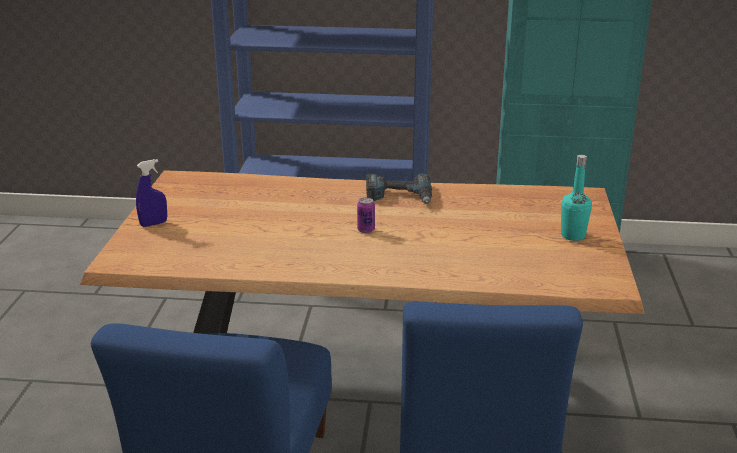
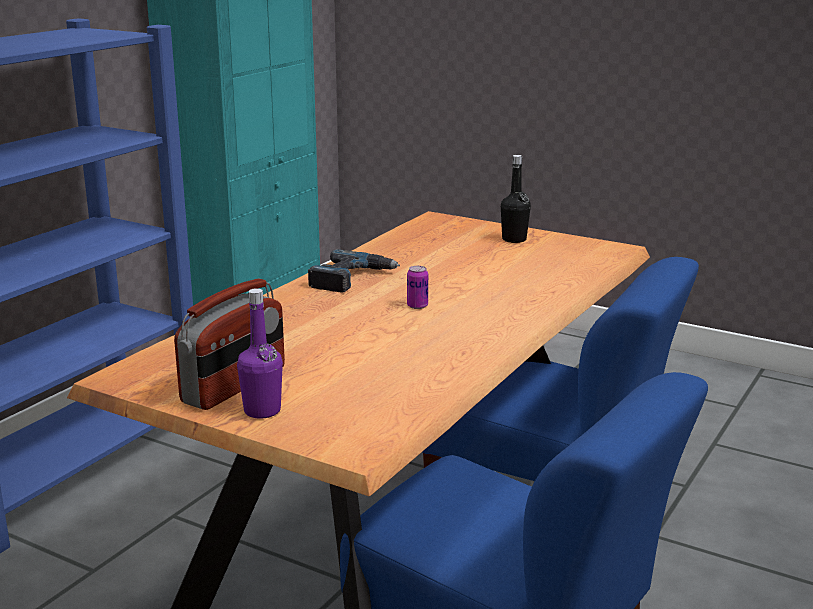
camera: 65 degrees left, 5 degrees down
blue spray bottle [136,159,167,227] -> purple bottle [237,288,283,419]
turquoise bottle [561,155,592,241] -> black bottle [501,155,531,243]
none -> radio [174,279,285,410]

